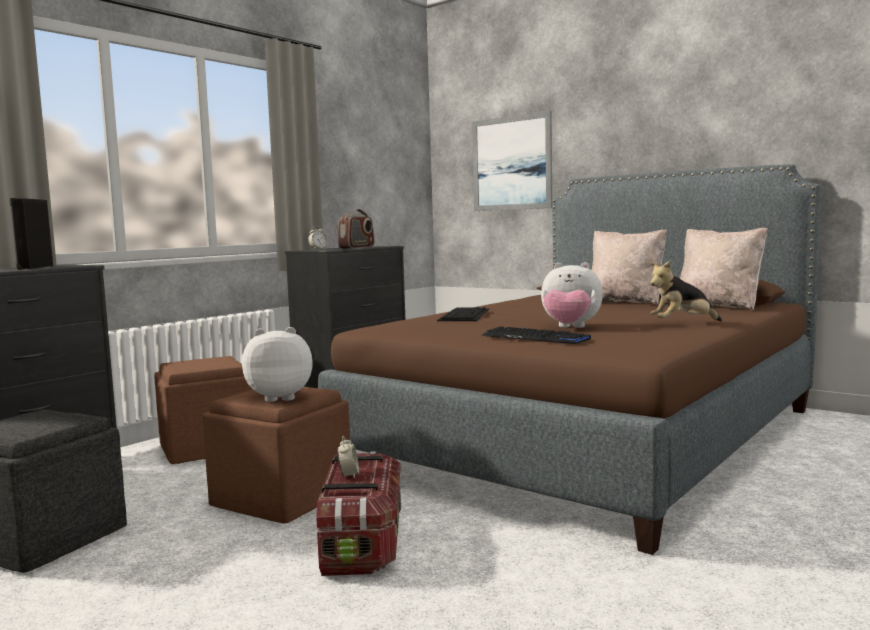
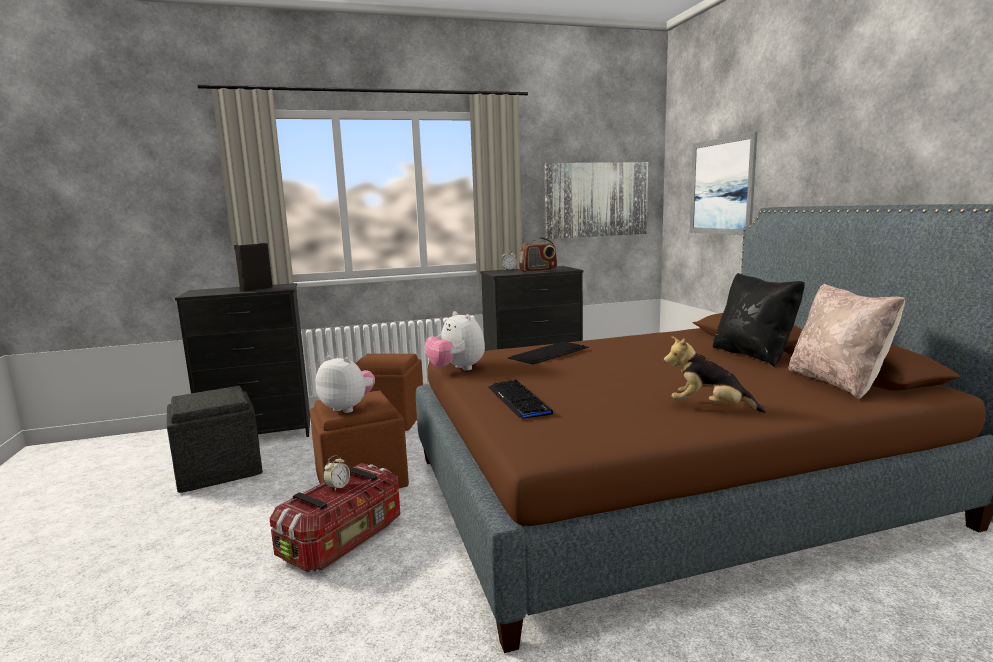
camera: 35 degrees right, 5 degrees up
plush toy [541,262,603,328] -> plush toy moved to [425,311,485,371]
beige pillow [592,230,667,304] -> black pillow [713,273,805,367]
none -> picture [545,162,648,239]

